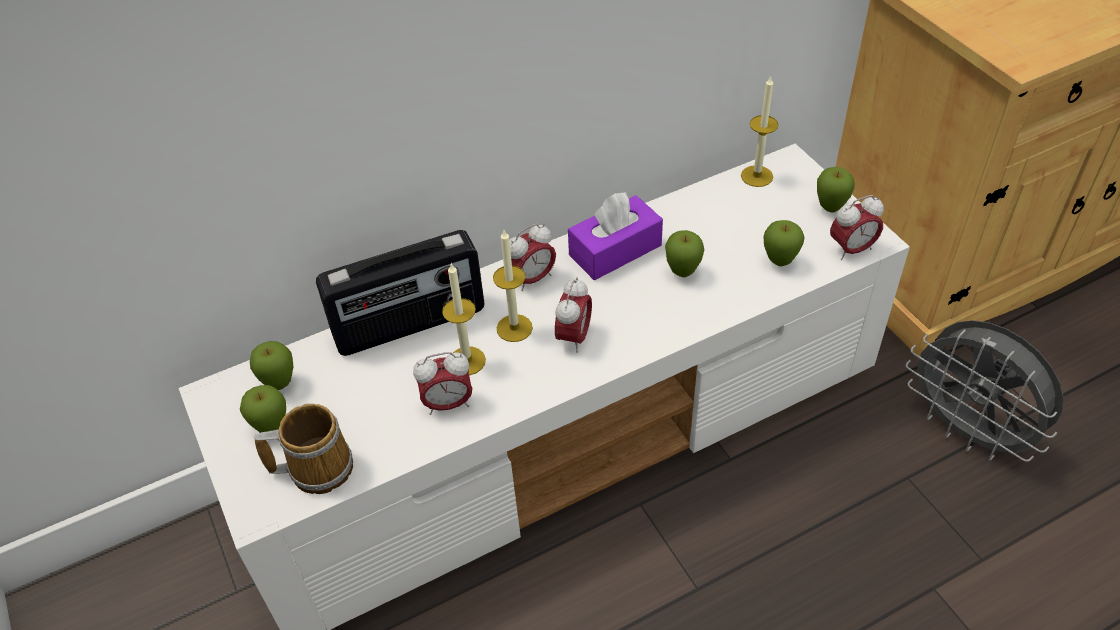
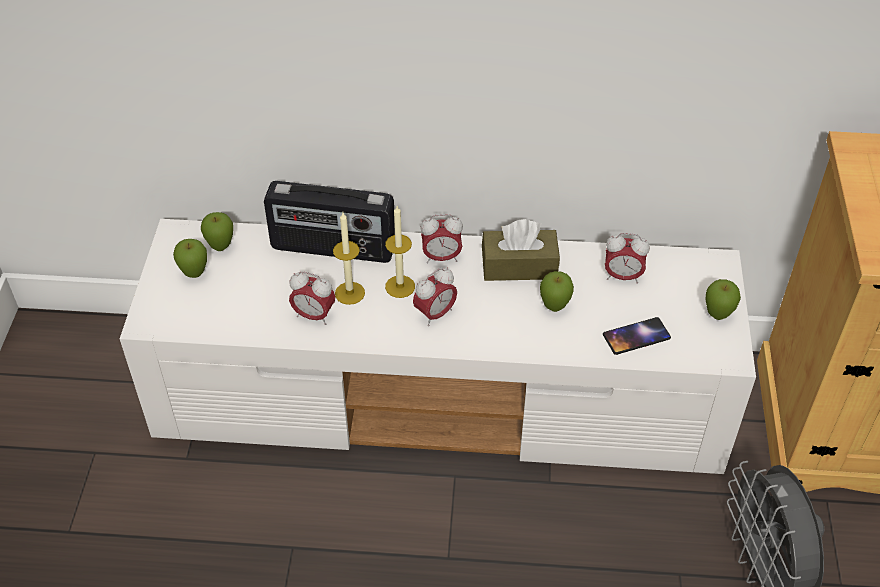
camera: 30 degrees right, 0 degrees up
mug [254,404,353,494] -> none
purple tissue box [568,193,663,280] -> brown tissue box [482,219,560,281]
candle [741,76,779,187] -> none
apple [764,220,805,266] -> phone [603,317,671,355]
alarm clock [830,195,884,260] -> alarm clock moved to [605,233,650,284]

